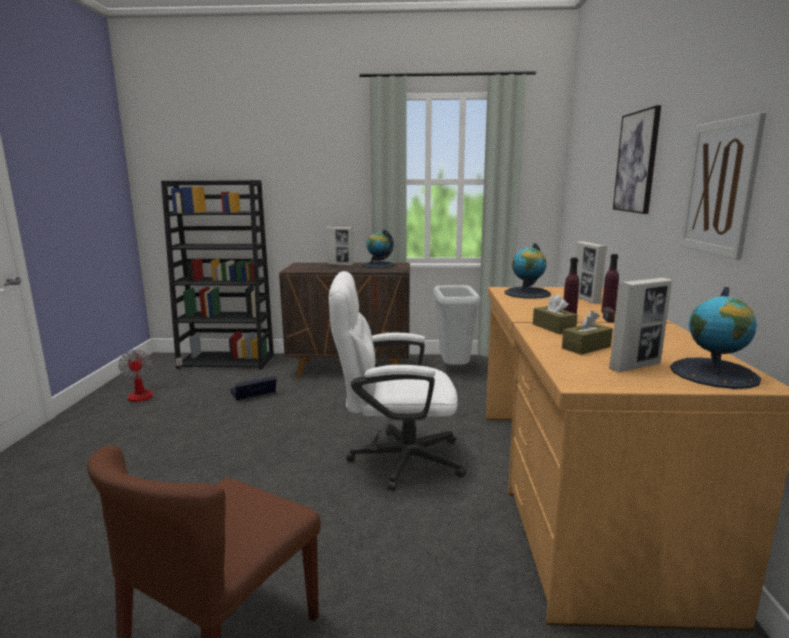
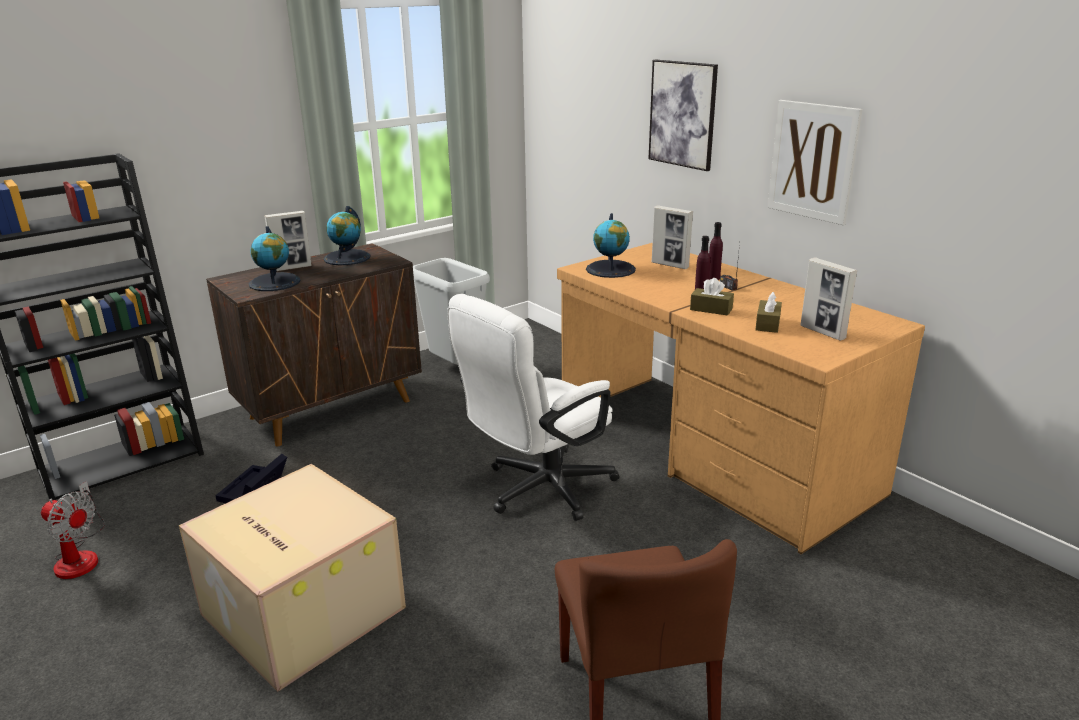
camera: 40 degrees left, 10 degrees up
picture frame [609,278,672,372] -> picture frame turned 120 degrees clockwise [800,258,858,341]
globe [670,287,761,389] -> globe moved to [249,226,301,291]
none -> cardboard box [179,464,406,692]

